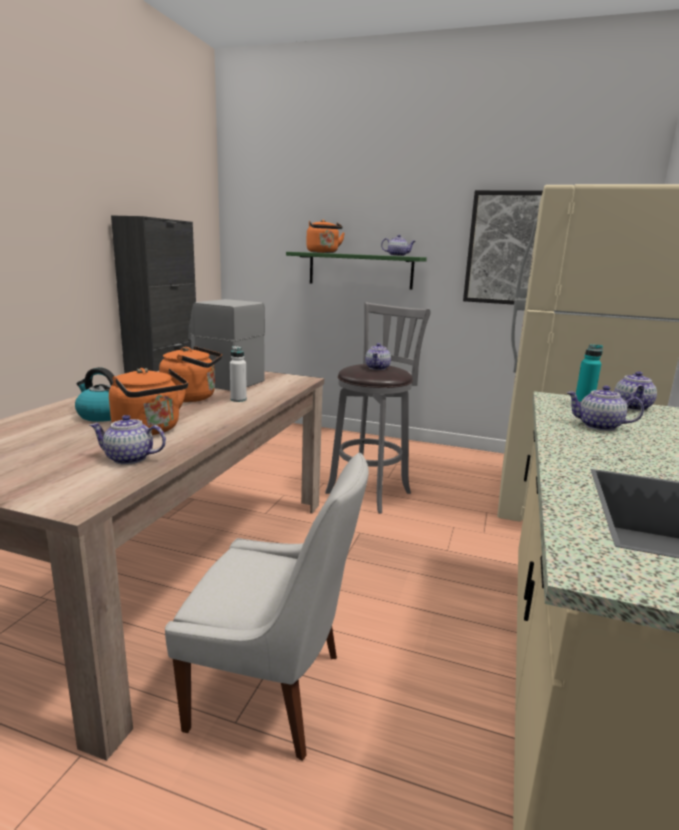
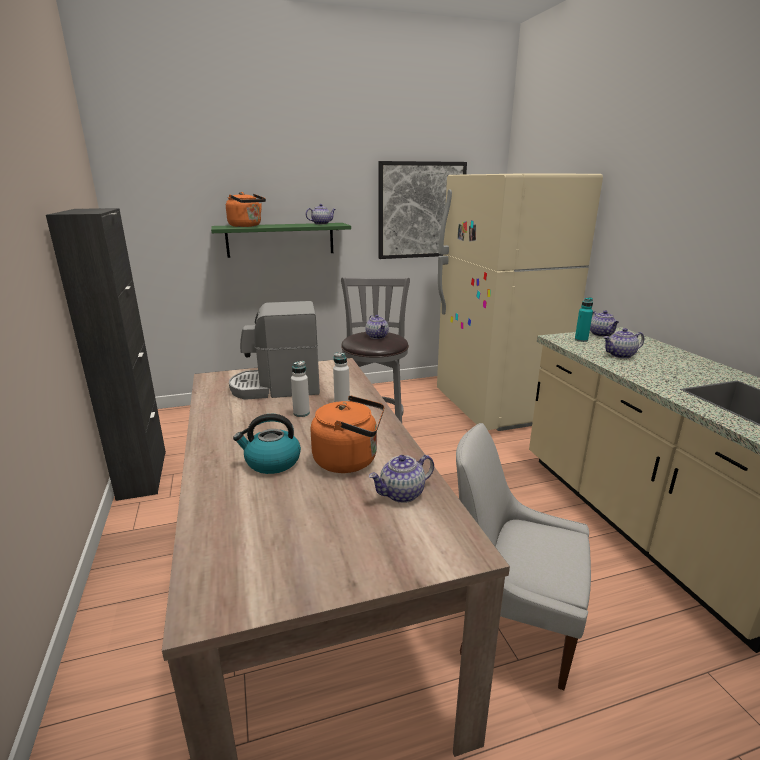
camera: 35 degrees left, 5 degrees up
orange kettle [159,346,222,402] -> white bottle [291,361,310,417]
white chair [165,452,369,761] -> white chair turned 135 degrees counterclockwise [456,423,591,690]

